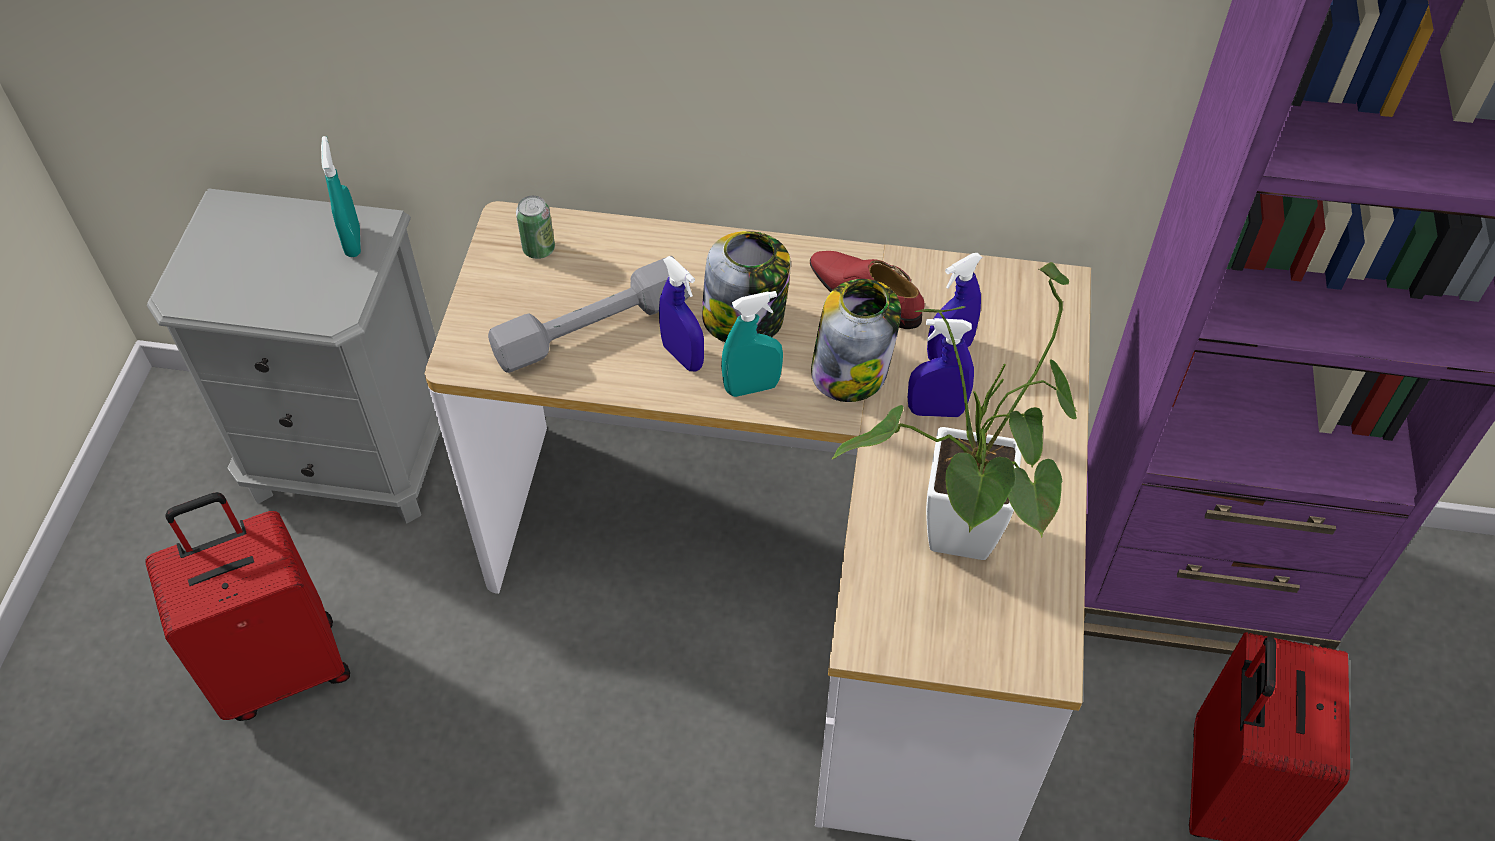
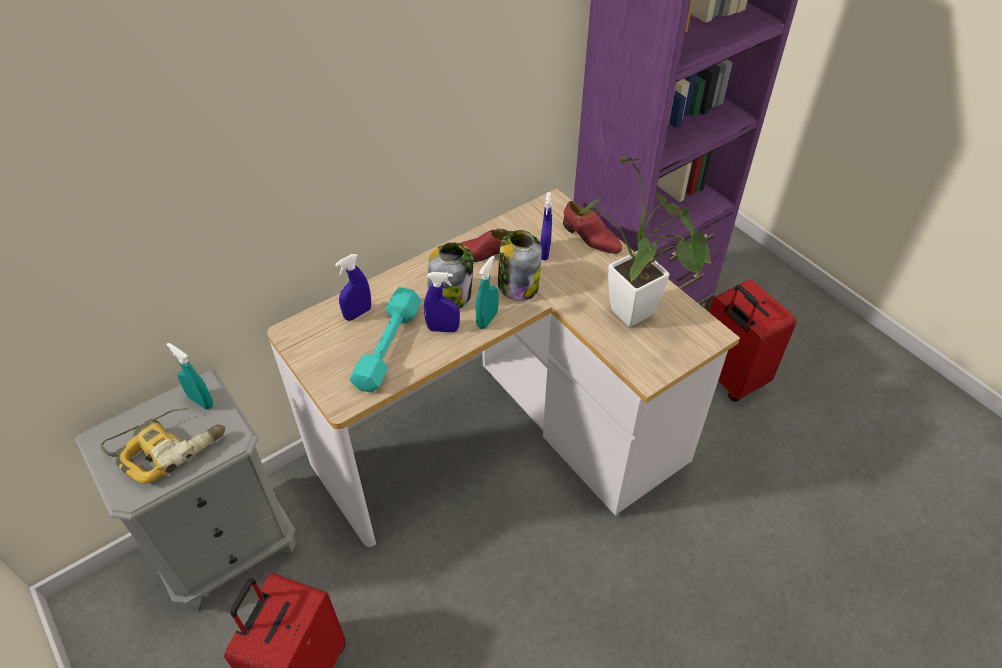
camera: 45 degrees left, 5 degrees down
grey dumbbell [488,256,690,373] -> turquoise dumbbell [349,287,422,392]
can [516,196,555,259] -> none
blue spray bottle [908,318,974,417] -> blue spray bottle moved to [335,254,371,321]
none -> power drill [101,408,225,483]
none -> red shoe [563,201,622,254]

